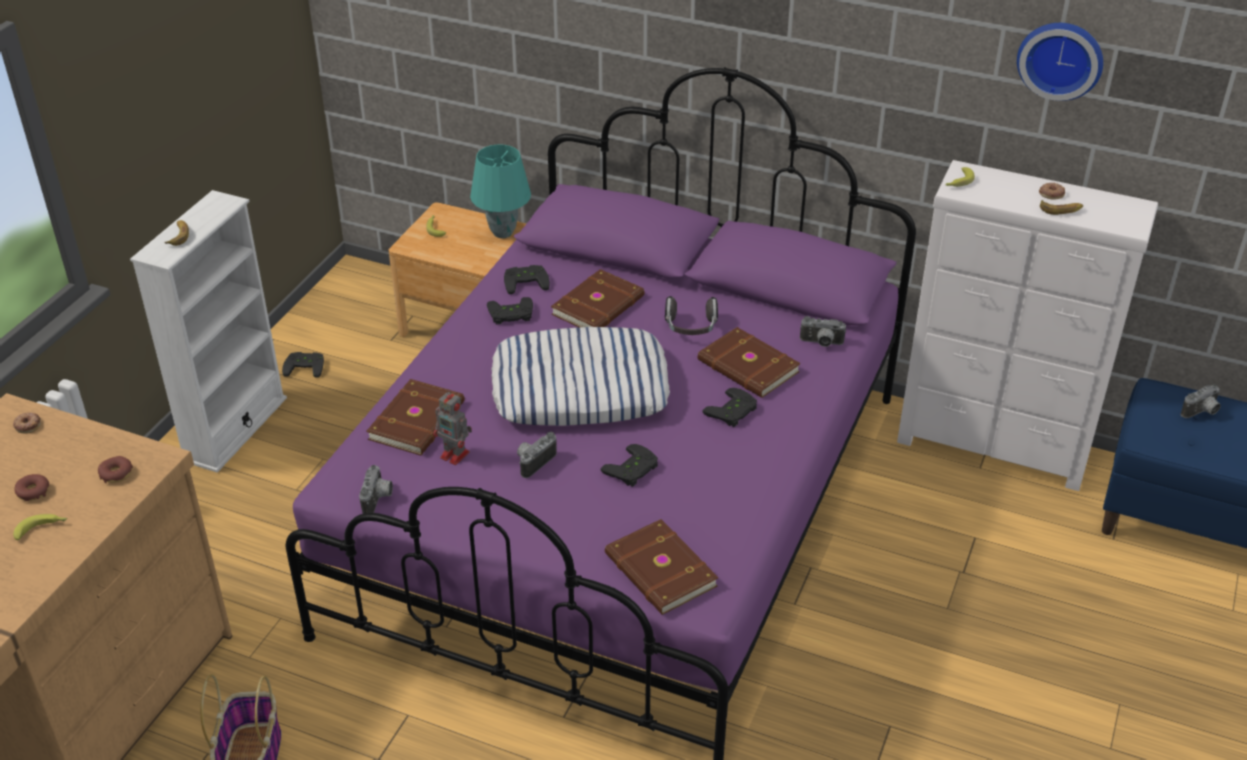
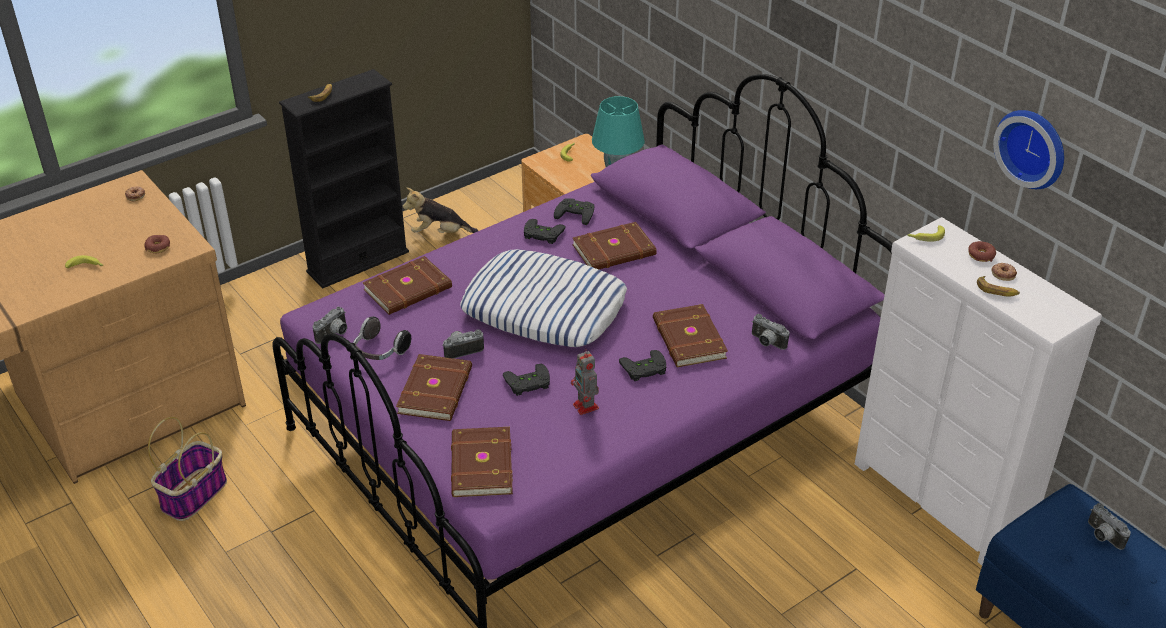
camera: 30 degrees right, 0 degrees up
donut [14,474,49,501] -> donut moved to [968,241,996,262]
white bookcase [130,190,287,473] -> black bookcase [279,69,409,288]
black game controller [282,352,324,378] -> plush toy [402,188,478,233]
toy robot [433,389,472,465] -> toy robot moved to [571,349,599,415]
headphones [665,296,718,335] -> headphones moved to [353,317,411,360]
camera [1181,384,1221,418] -> camera turned 60 degrees clockwise [1088,503,1131,550]
none -> brown book [396,354,472,421]

